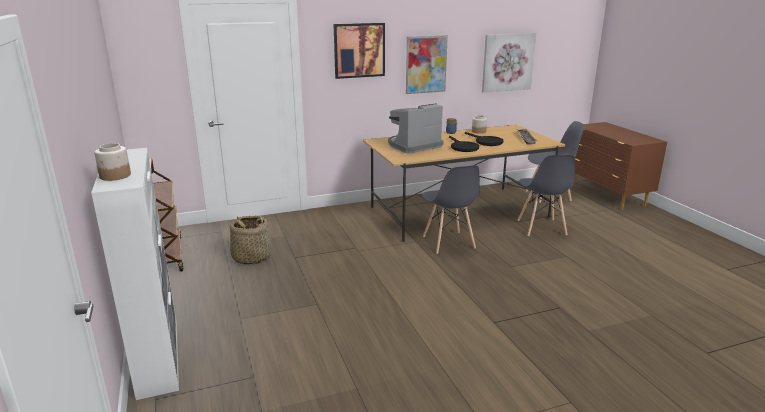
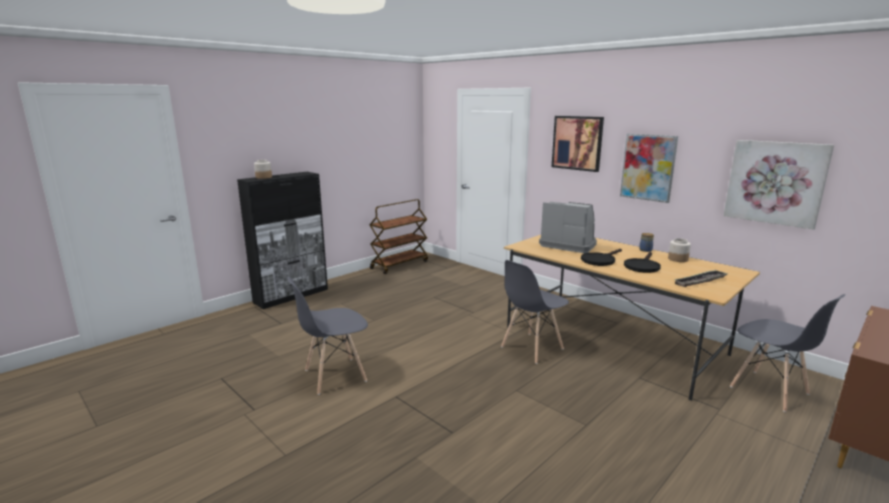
camera: 65 degrees right, 5 degrees down
white cabinet [91,148,179,400] -> black cabinet [237,172,328,309]
basket [227,215,272,265] -> none
grey chair [518,155,575,236] -> grey chair moved to [287,277,368,395]

